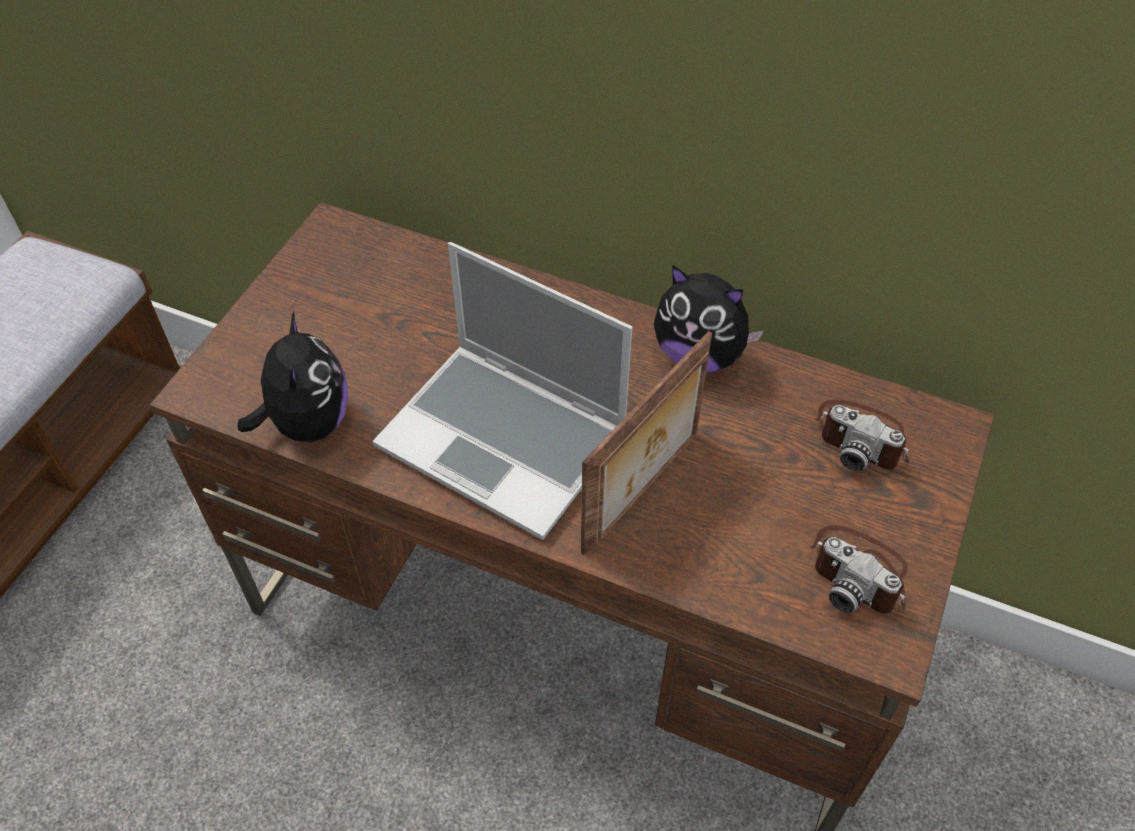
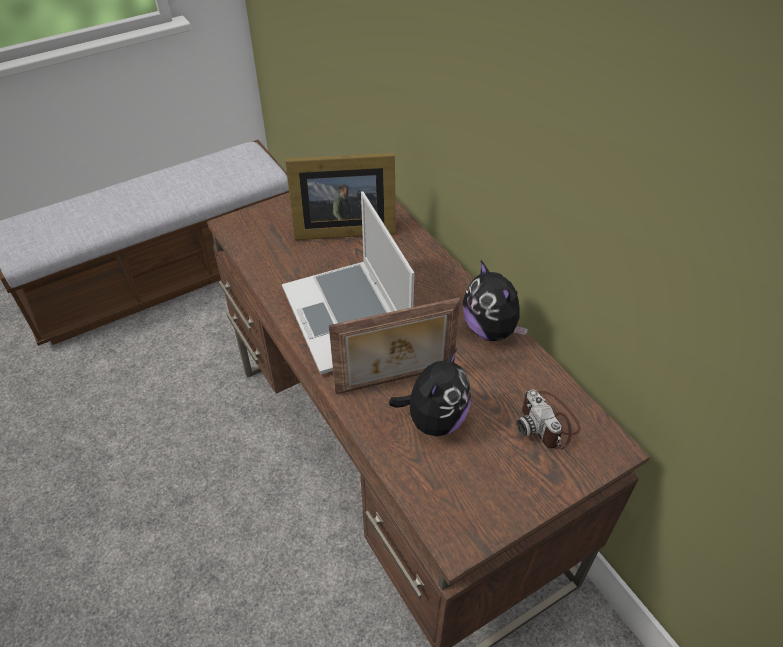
camera: 35 degrees right, 5 degrees down
plush toy [237,312,348,442] -> plush toy moved to [389,349,471,436]
camera [809,525,908,614] -> none
none -> picture frame [285,153,396,240]

